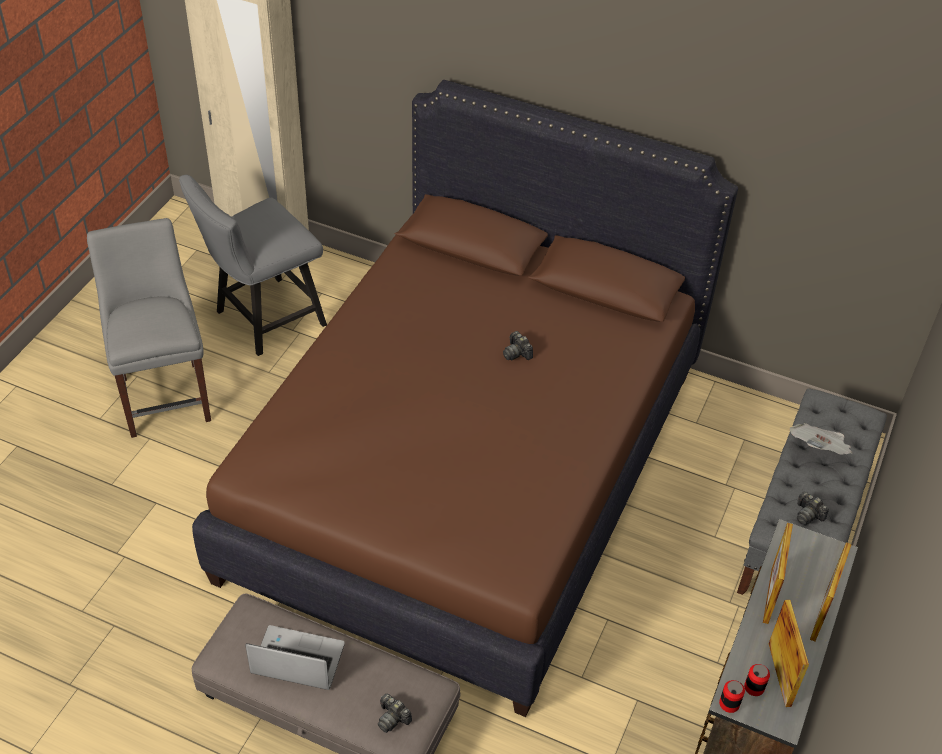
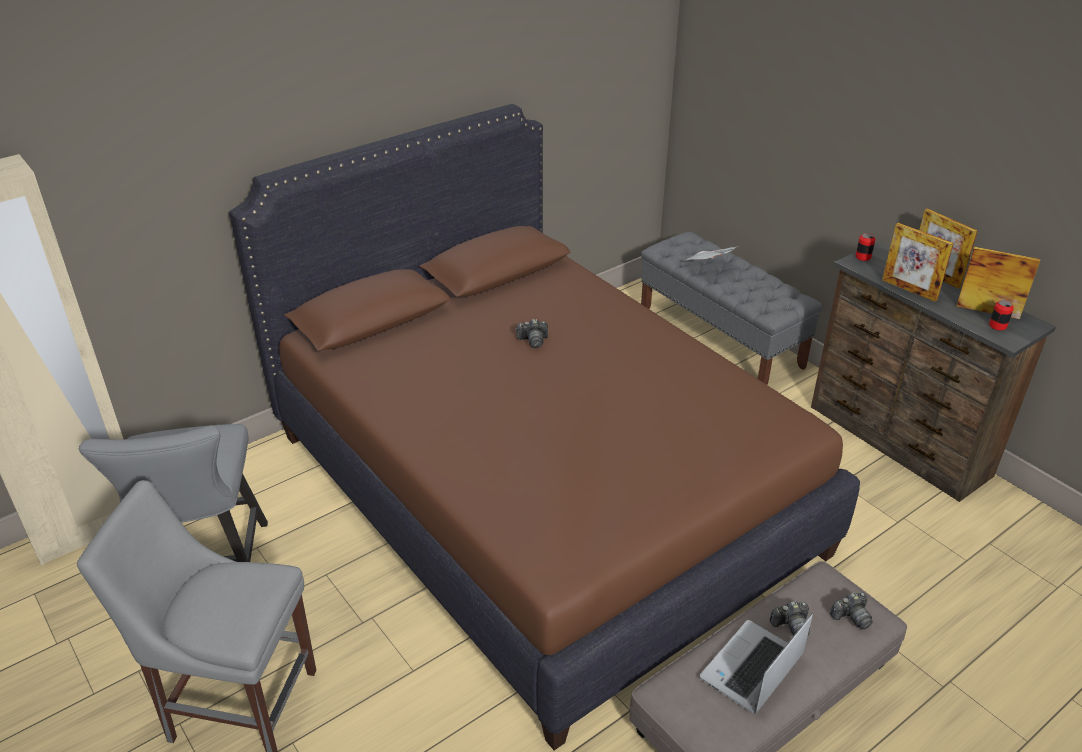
camera: 60 degrees left, 10 degrees down
can [719,680,745,713] -> can moved to [855,233,875,261]
camera [797,492,829,525] -> camera moved to [770,601,810,636]

